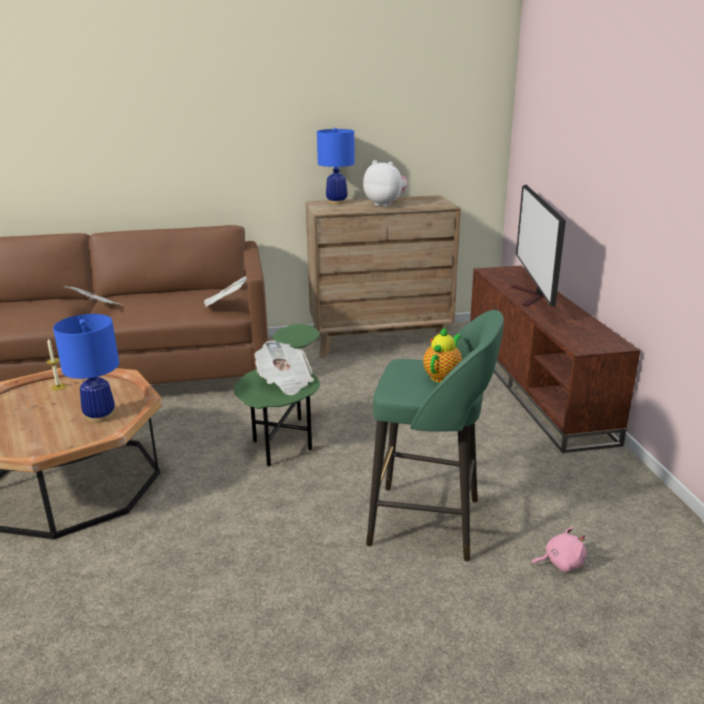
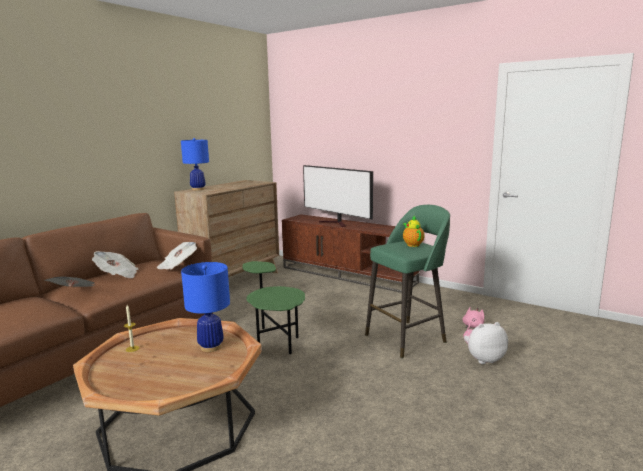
camera: 45 degrees left, 10 degrees down
newspaper [254,341,314,395] -> newspaper moved to [92,251,139,278]
plush toy [363,160,407,207] -> plush toy moved to [463,322,508,364]

